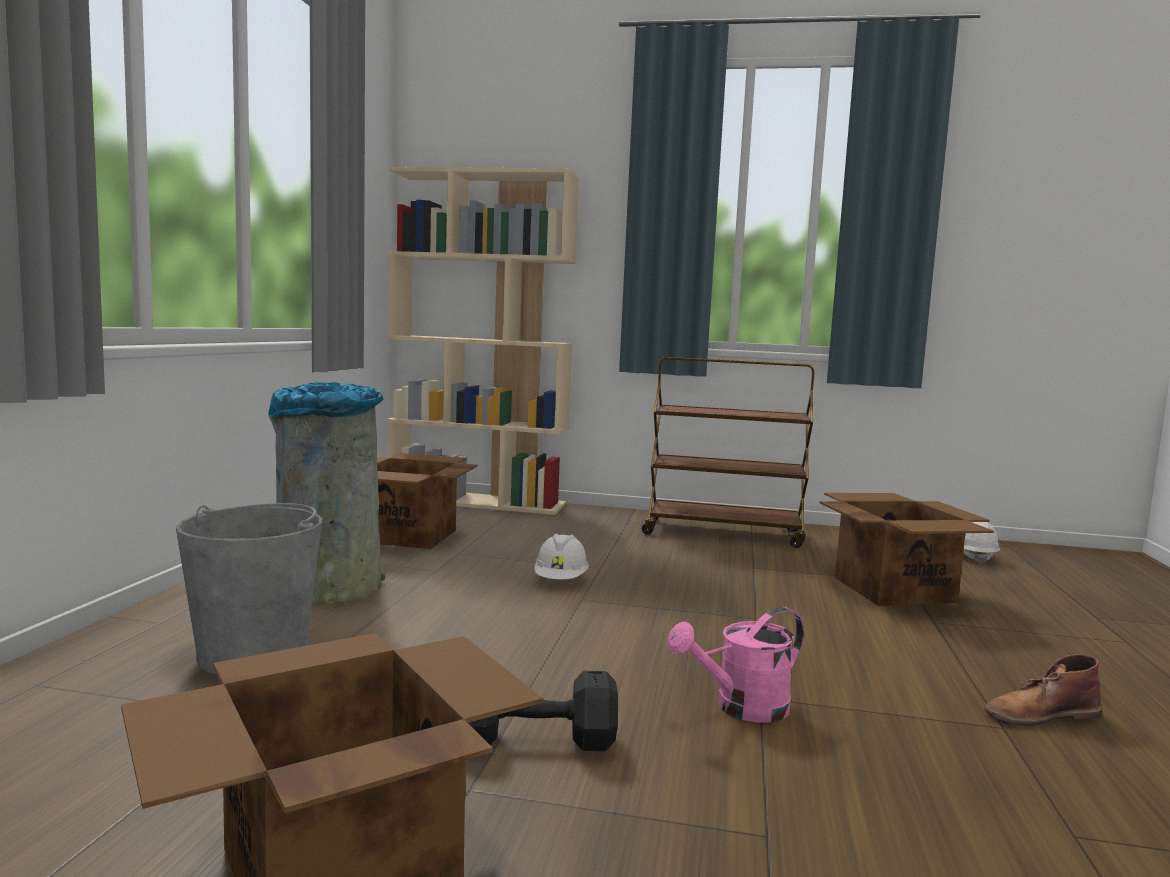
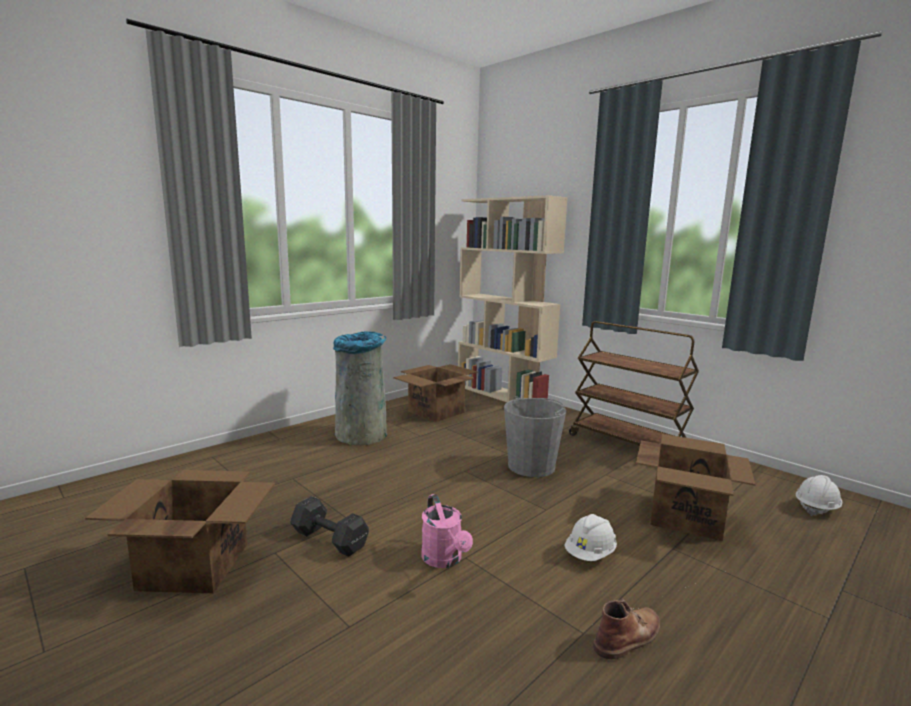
camera: 35 degrees right, 5 degrees up
grey bucket [176,503,322,674] -> grey bucket moved to [504,396,566,477]
white hard hat [534,534,589,579] -> white hard hat moved to [564,514,617,561]
pink watering can [667,607,804,723] -> pink watering can turned 120 degrees counterclockwise [421,494,473,568]
brown boot [984,654,1103,726] -> brown boot turned 120 degrees clockwise [593,599,660,659]

